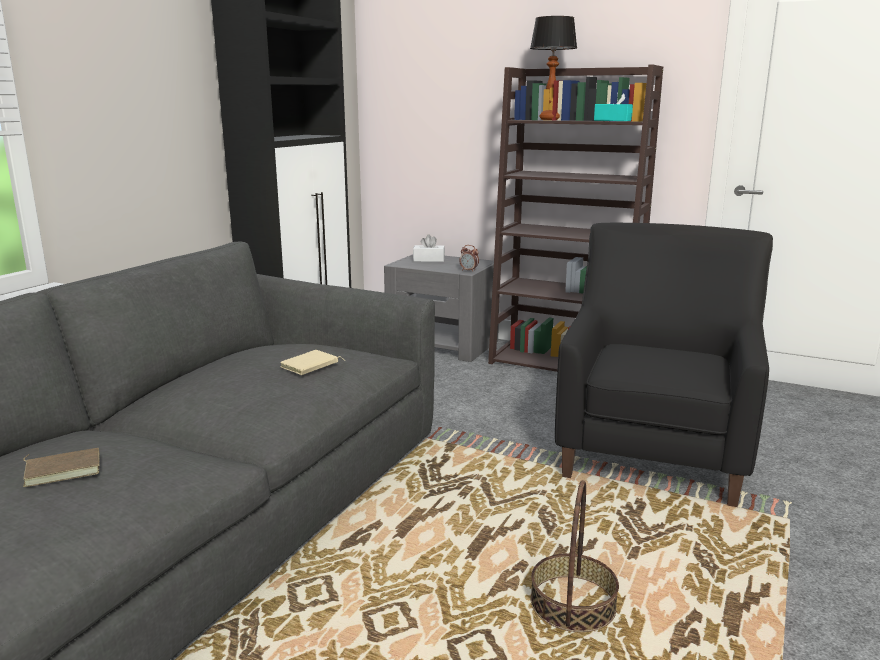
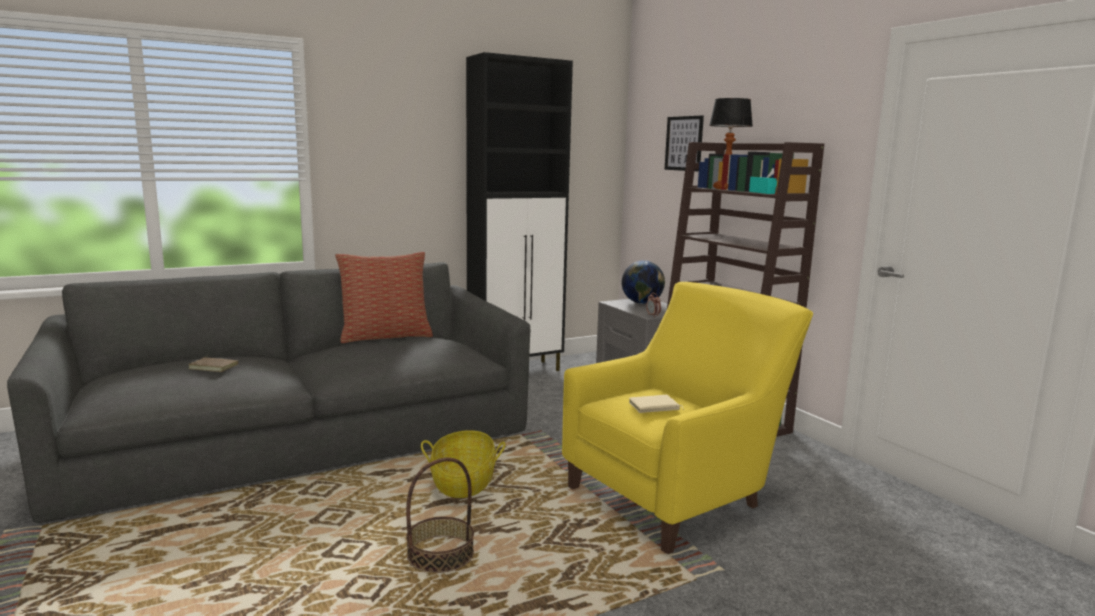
camera: 35 degrees right, 5 degrees down
beige book [280,350,345,375] -> beige book moved to [629,395,684,413]
white tissue box [413,234,445,262] -> globe [622,260,665,304]
black armchair [555,223,773,507] -> yellow armchair [562,282,813,554]
none -> pillow [335,252,433,343]
none -> basket [421,430,506,498]
none -> picture [664,115,704,172]

